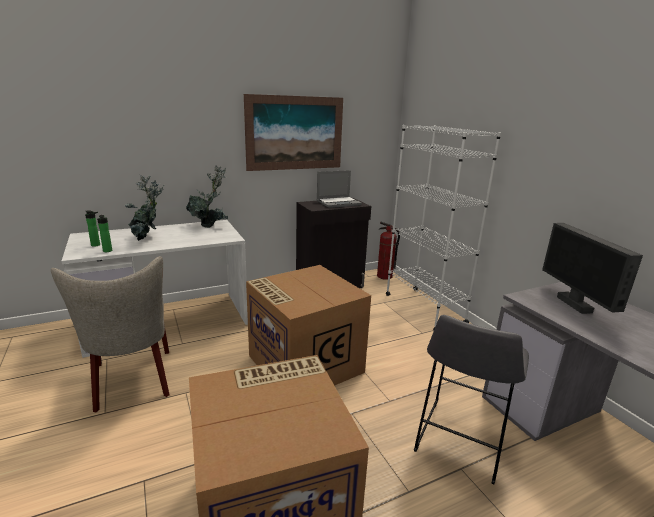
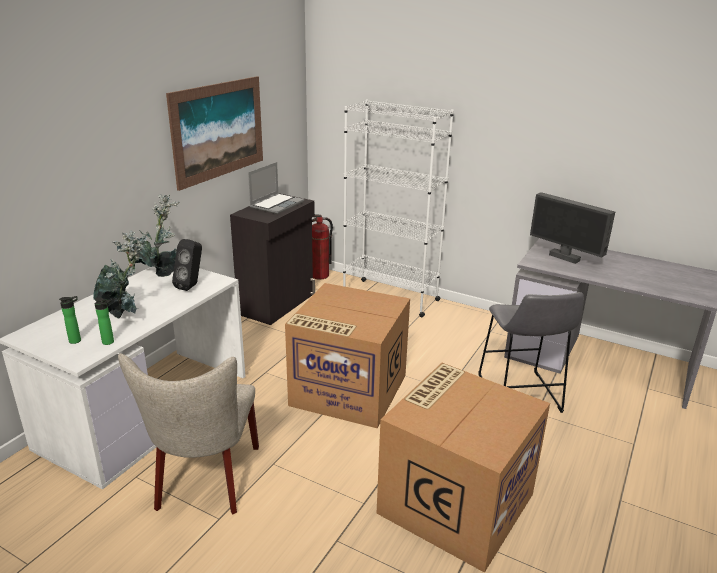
camera: 35 degrees left, 5 degrees up
beige chair [51,256,170,413] -> beige chair turned 60 degrees clockwise [118,353,259,515]
none -> black speaker [172,239,202,291]

